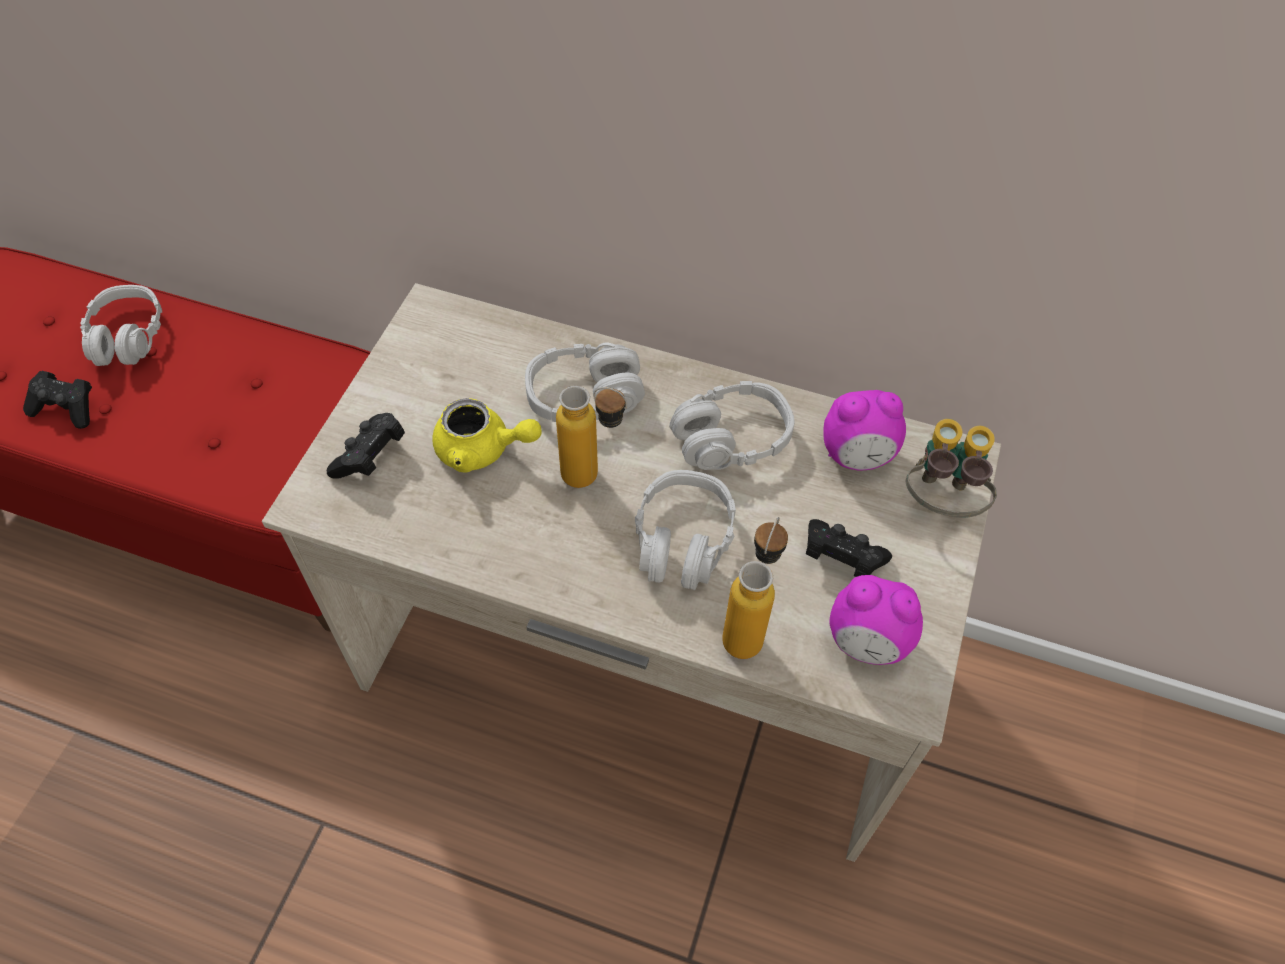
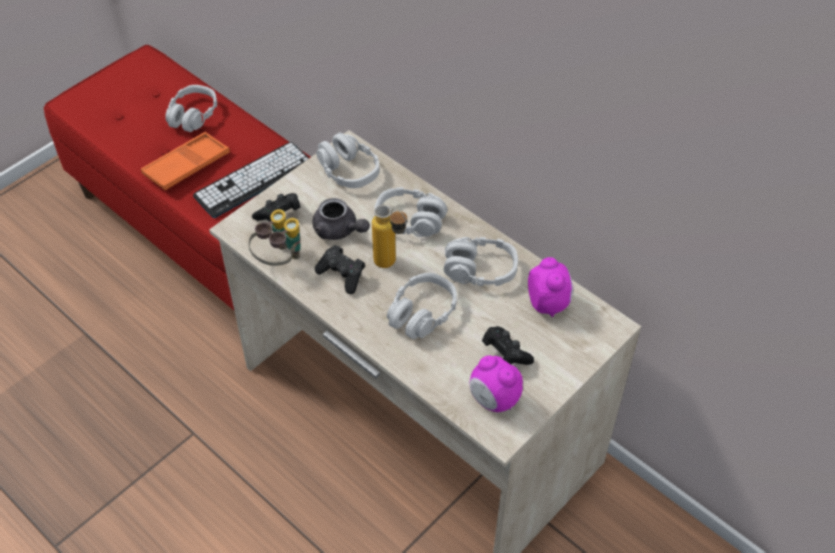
camera: 25 degrees right, 5 degrees down
black game controller [23,371,92,429] -> black game controller moved to [315,245,365,294]
yellow teapot [432,398,542,473] -> grey teapot [312,198,370,240]
bottle [722,517,788,659] -> none
alarm clock [823,390,906,471] -> alarm clock turned 120 degrees counterclockwise [528,257,573,317]
binoculars [906,419,997,518] -> binoculars moved to [249,209,301,266]
none -> orange tray [141,132,230,190]
none -> keyboard [193,142,309,218]
none -> grey headphones [316,132,379,188]

